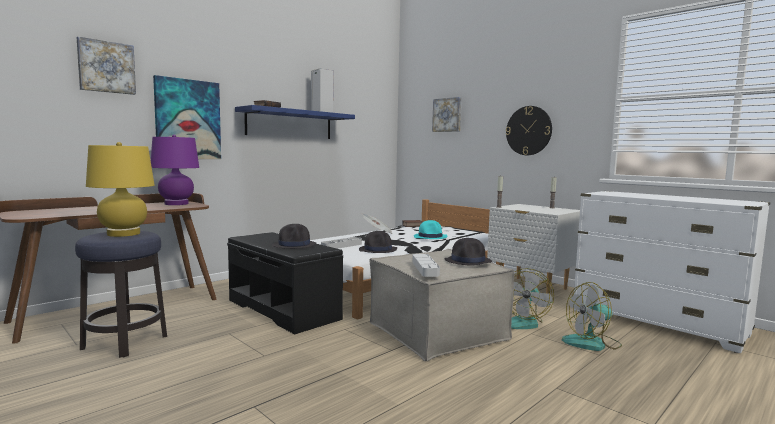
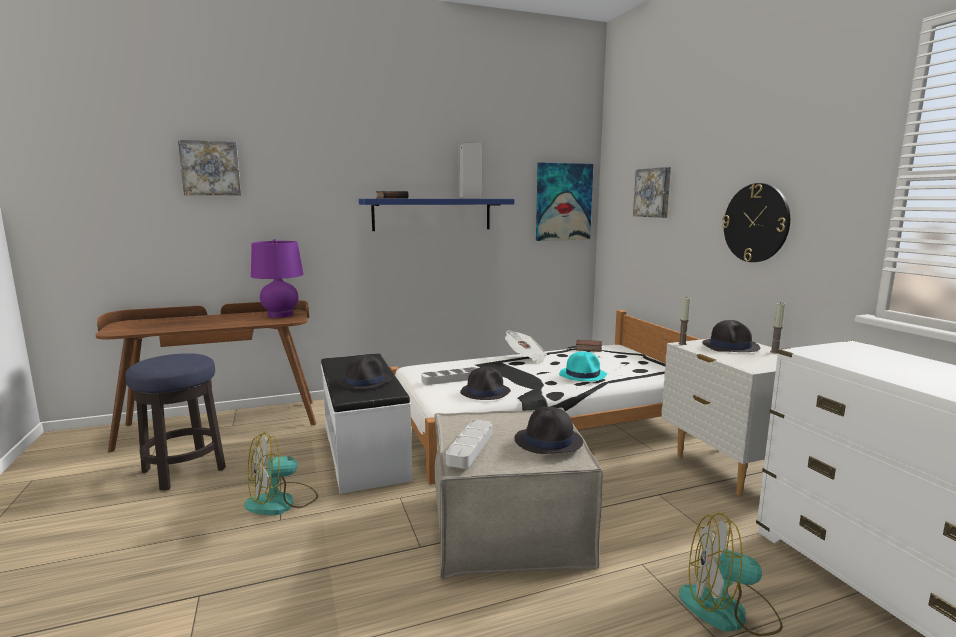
camera: 25 degrees right, 5 degrees up
yellow table lamp [86,142,155,237] -> none
picture [153,75,221,159] -> picture moved to [536,162,594,241]
black bench [227,232,343,335] -> white bench [321,353,413,494]
fan [511,268,554,329] -> fan moved to [244,432,318,515]
none -> black hat [702,320,761,352]

